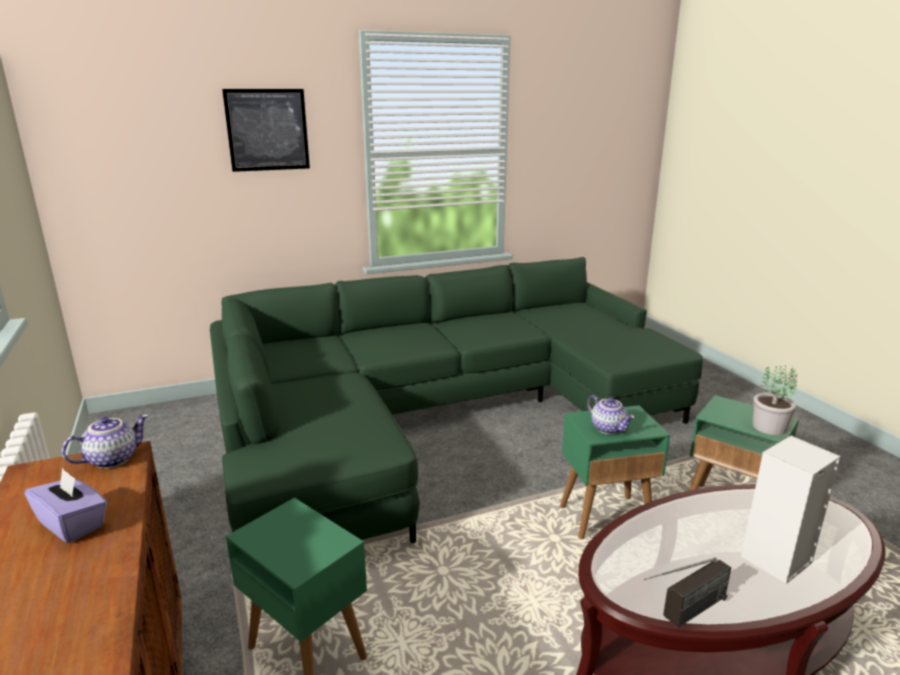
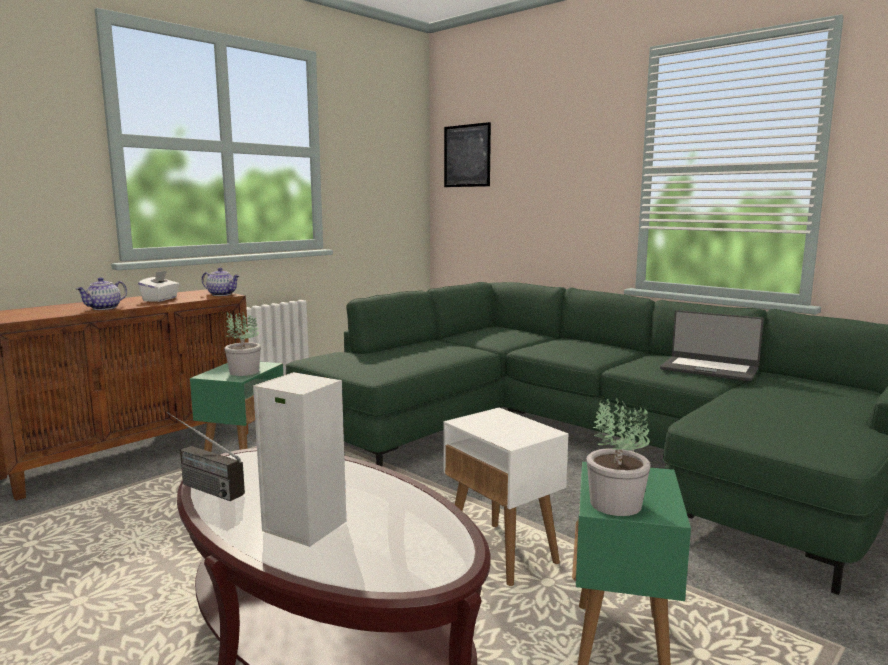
camera: 65 degrees right, 10 degrees down
purple tissue box [25,467,107,543] -> white tissue box [138,271,179,302]
picture [222,89,310,172] -> picture moved to [444,122,491,187]
green side table [560,405,670,539] -> white side table [444,408,568,586]
teapot [587,395,635,434] -> teapot moved to [76,277,127,310]
none -> potted plant [225,312,261,376]
none -> laptop [660,310,764,381]

